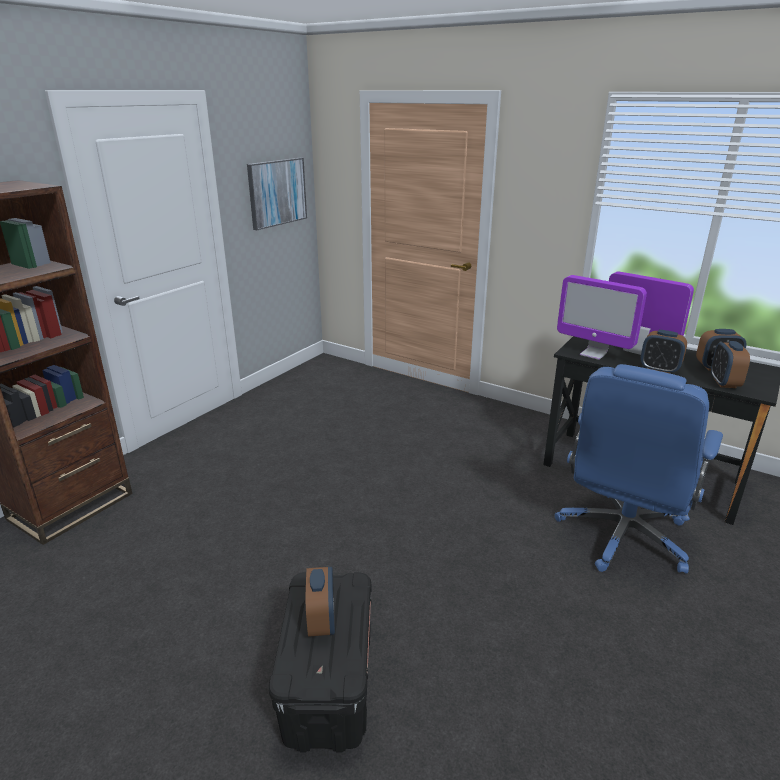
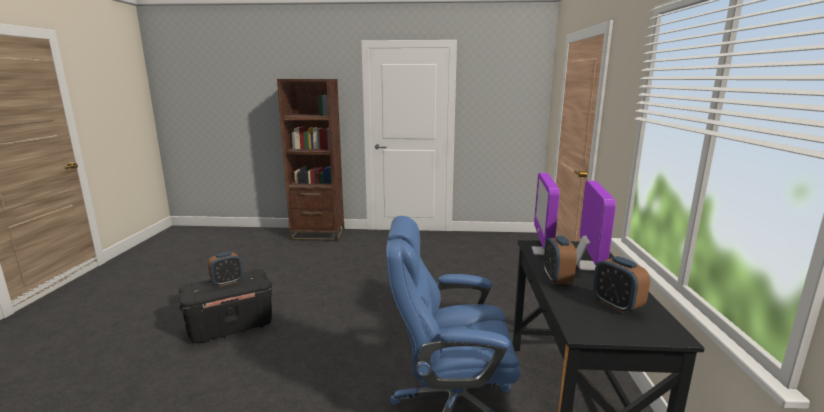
camera: 60 degrees right, 10 degrees down
picture [247,158,307,230] -> none
alarm clock [711,341,750,388] -> none

